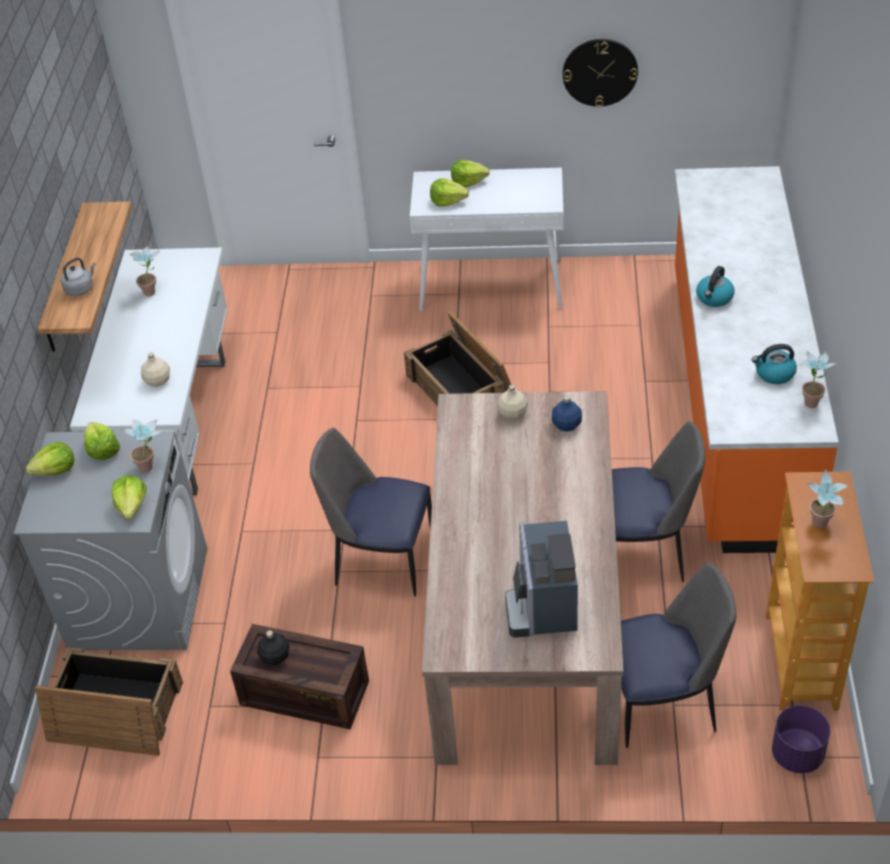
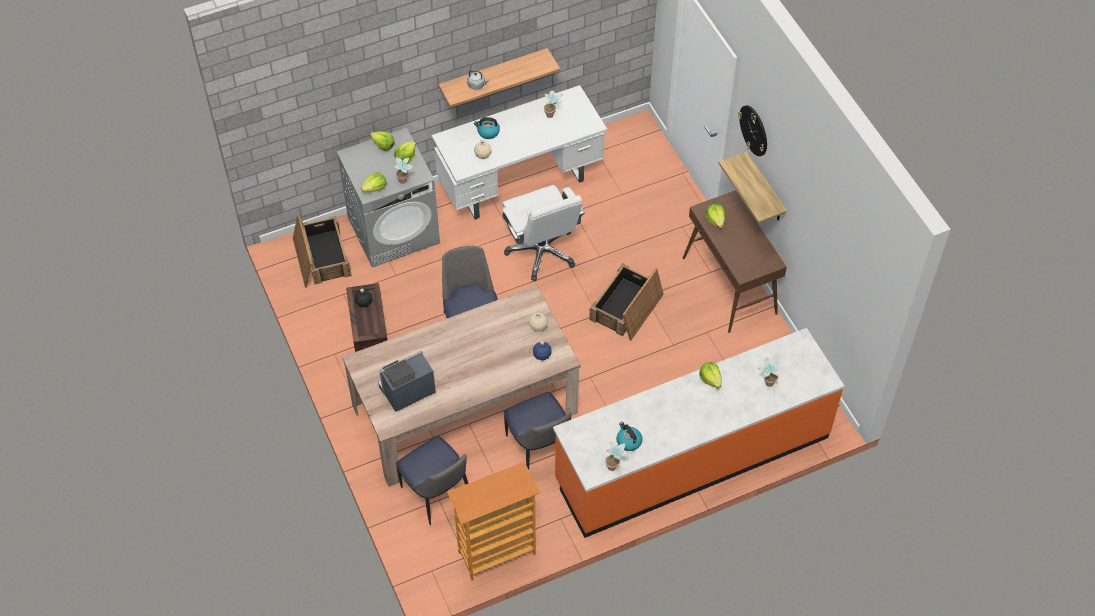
camera: 60 degrees right, 10 degrees up
white console table [410,168,564,311] -> brown console table [683,190,787,333]
lettuce [451,160,490,187] -> lettuce moved to [699,362,722,388]
wall clock [563,39,638,107] -> wall clock moved to [738,105,767,156]
kettle [696,266,734,307] -> kettle moved to [474,117,500,139]
purple planter [772,705,830,773] -> none
potted plant [807,469,848,528] -> potted plant moved to [758,357,780,387]
none -> white office chair [502,185,584,281]
none -> shelf [719,151,787,223]

